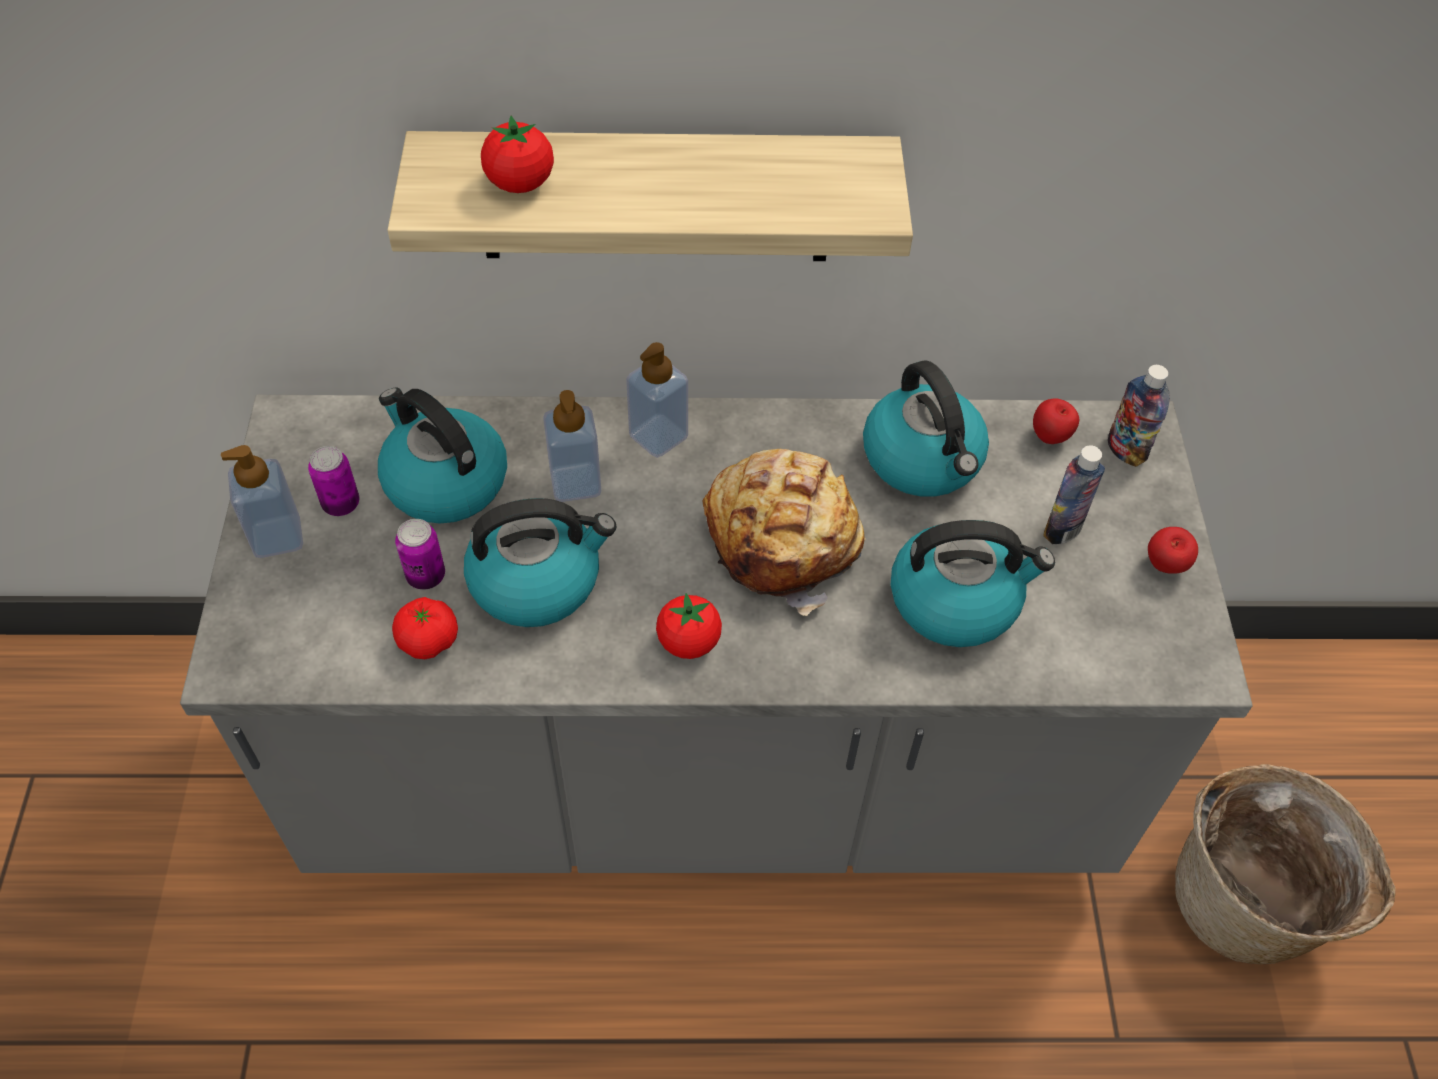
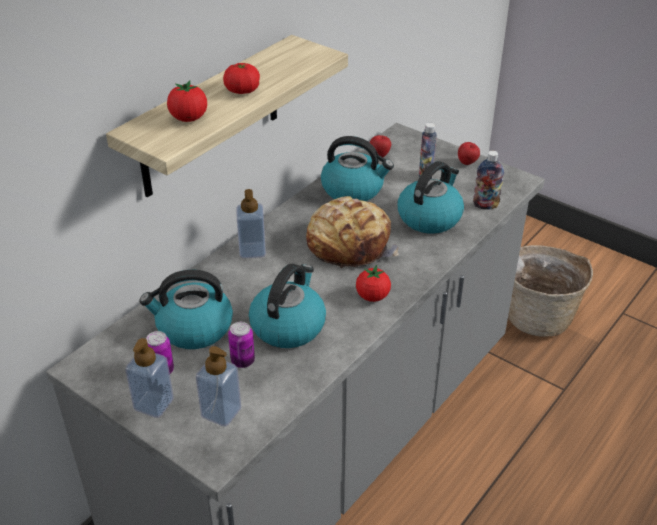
camera: 50 degrees left, 15 degrees down
tomato [392,597,458,659] -> tomato moved to [223,63,260,94]
soap dispenser [543,390,601,502] -> soap dispenser moved to [196,346,241,427]
bottle [1108,365,1170,467] -> bottle moved to [473,151,504,210]

